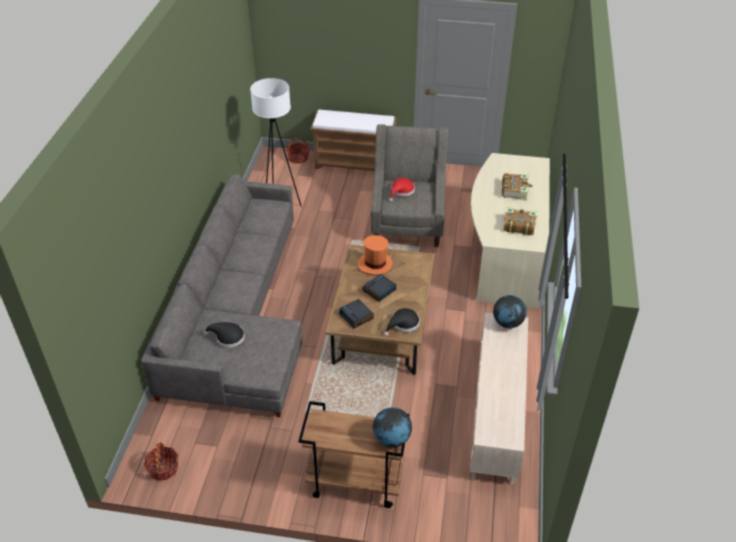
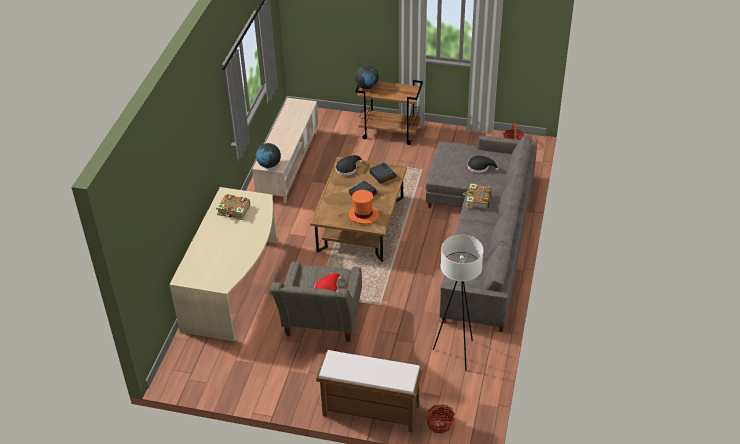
camera: 175 degrees left, 0 degrees up
book [502,173,533,200] -> book moved to [463,184,492,210]

